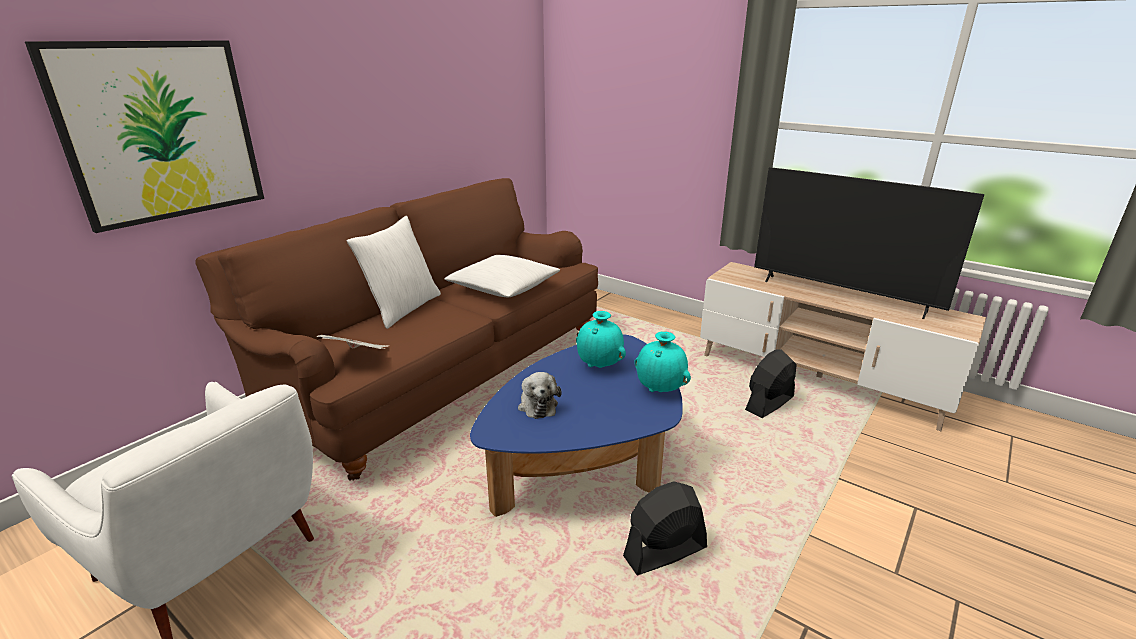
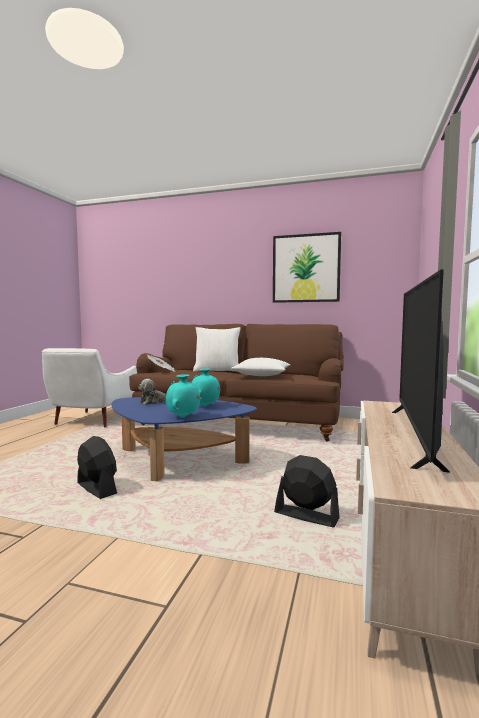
camera: 70 degrees right, 20 degrees down
picture [25,40,264,233] -> picture moved to [273,232,341,303]

